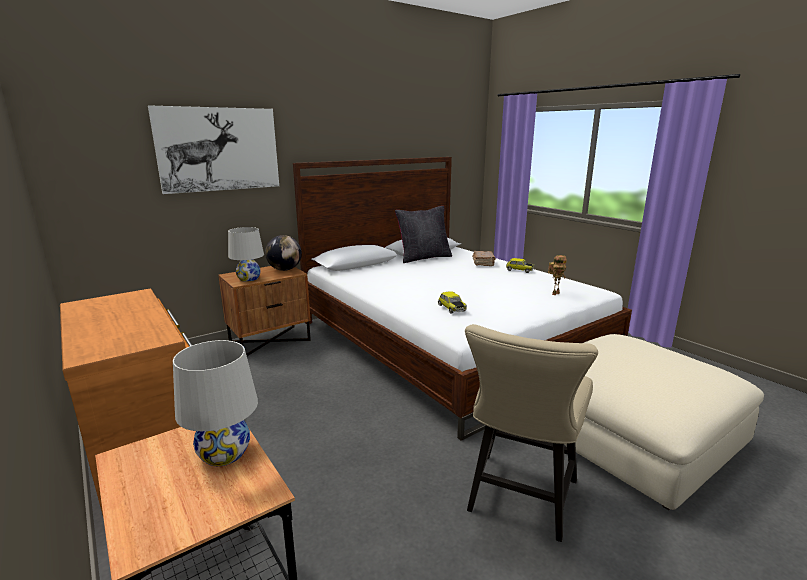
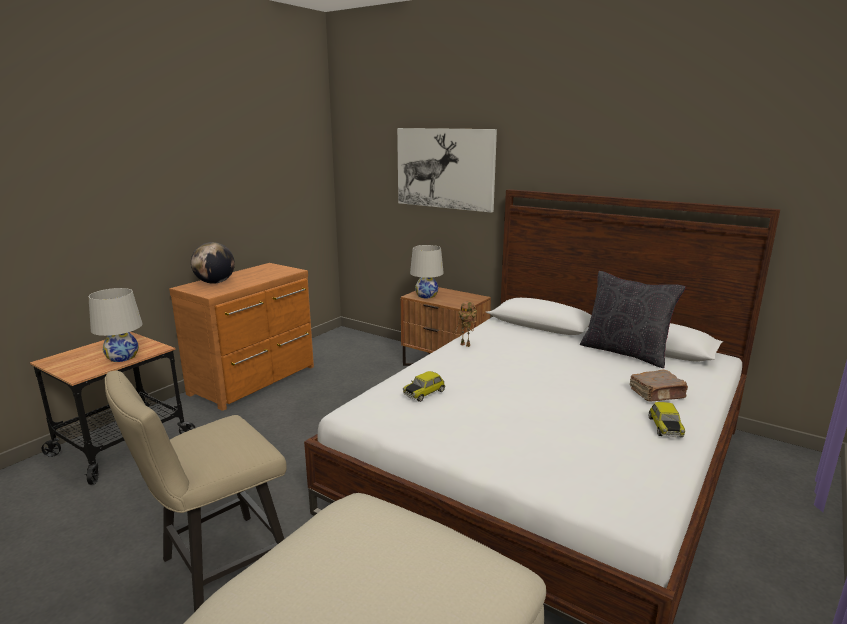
camera: 70 degrees right, 0 degrees up
globe [265,235,302,271] -> globe moved to [191,242,235,284]
beige chair [465,324,598,542] -> beige chair turned 45 degrees counterclockwise [105,371,287,612]
toy robot [548,255,567,295] -> toy robot moved to [455,302,477,347]

